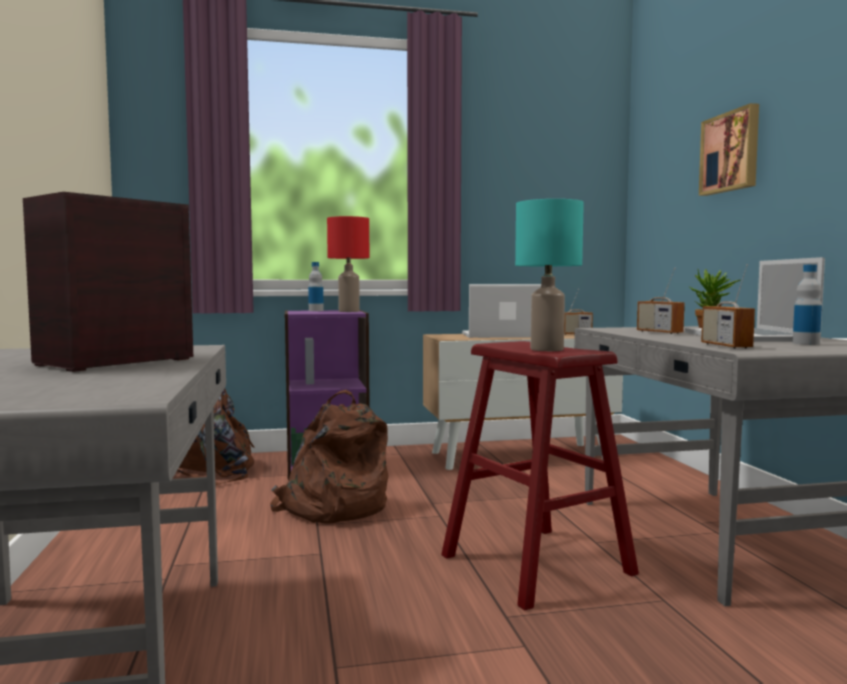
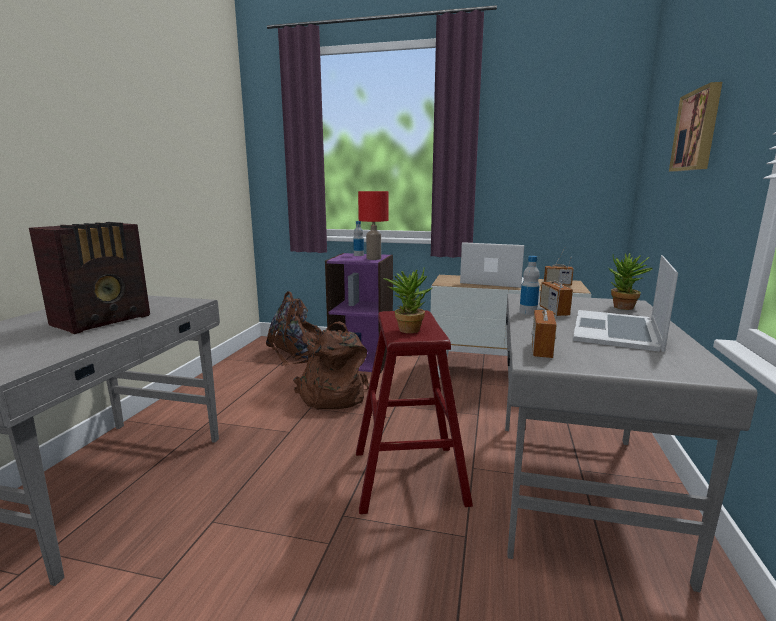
camera: 25 degrees right, 10 degrees up
radio [23,192,193,372] -> radio turned 150 degrees clockwise [29,222,150,334]
turquoise table lamp [515,199,584,351] -> potted plant [383,266,432,333]
bottle [793,265,822,345] -> bottle moved to [519,256,540,315]

